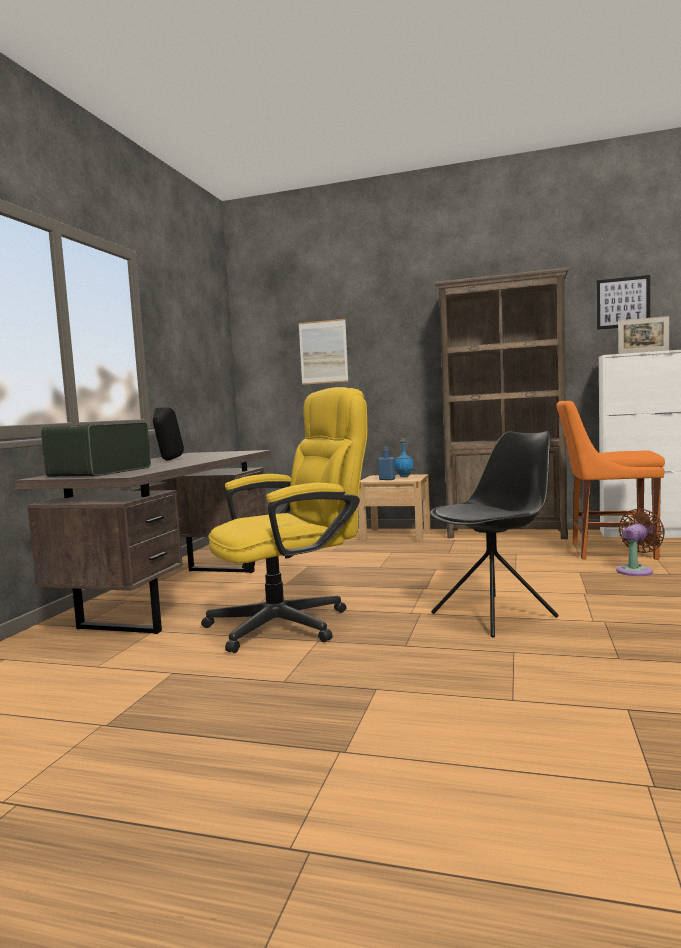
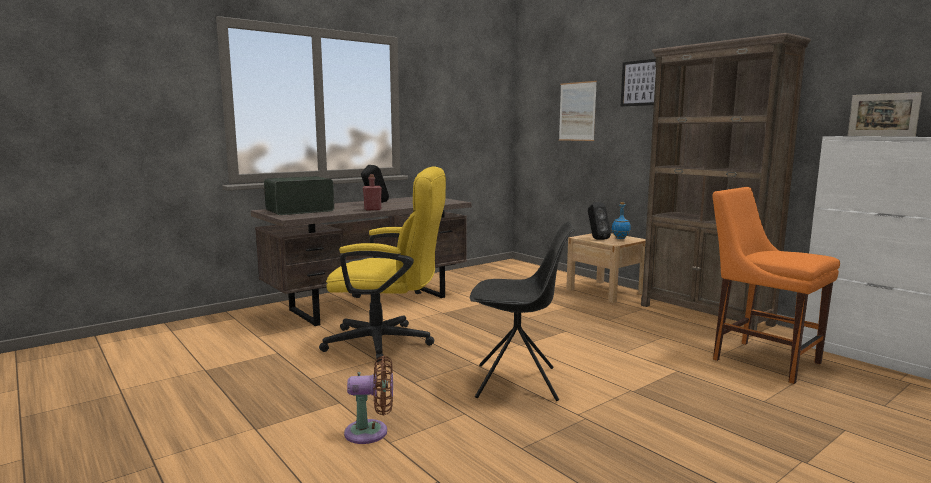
camera: 35 degrees right, 5 degrees up
blue bottle [378,447,395,480] -> black speaker [588,202,611,240]
picture [597,275,650,330] -> picture moved to [621,59,656,107]
brown fan [616,508,665,576] -> brown fan moved to [344,356,393,444]
none -> red bottle [363,174,382,211]

